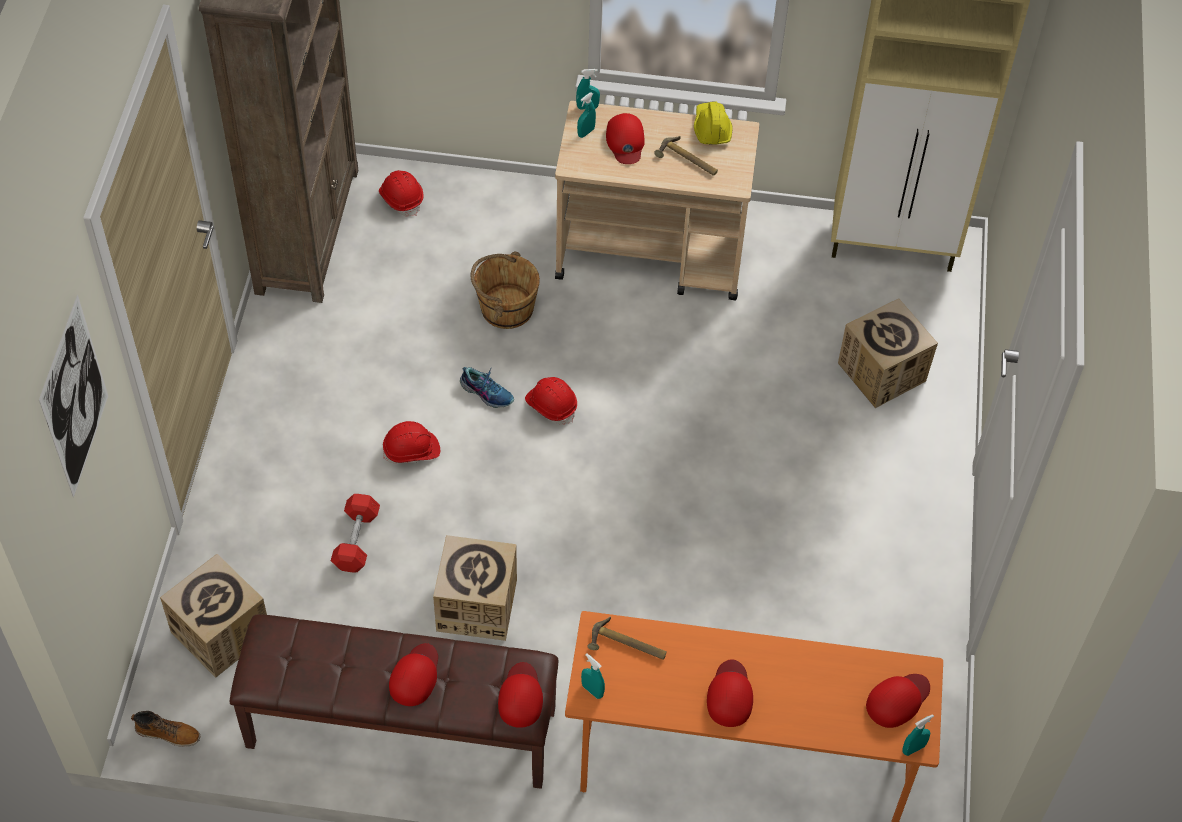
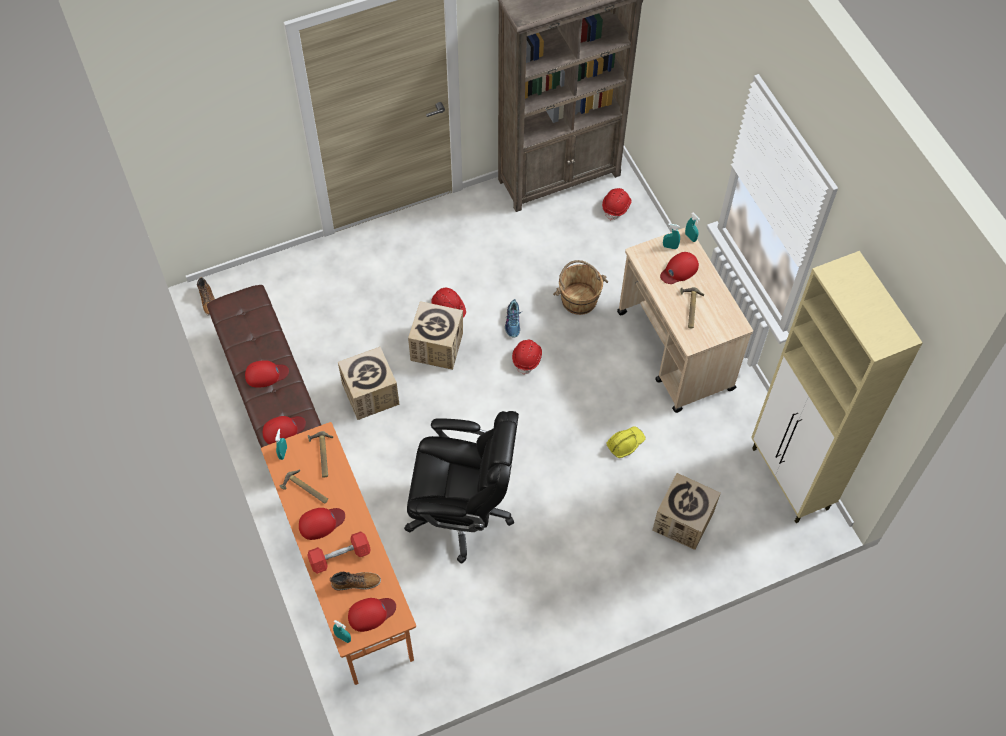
camera: 60 degrees right, 5 degrees up
picture [39,295,108,497] -> none
cardboard box [160,554,267,677] -> cardboard box moved to [408,301,463,370]
red dumbbell [331,494,380,573] -> red dumbbell moved to [307,531,371,574]
yellow hard hat [694,101,733,145] -> yellow hard hat moved to [606,426,646,458]
red cap [866,674,930,728] -> red cap turned 45 degrees counterclockwise [348,598,396,632]
none -> hammer [279,469,328,504]
none -> boot [330,572,381,591]
none -> black office chair [404,411,519,563]

